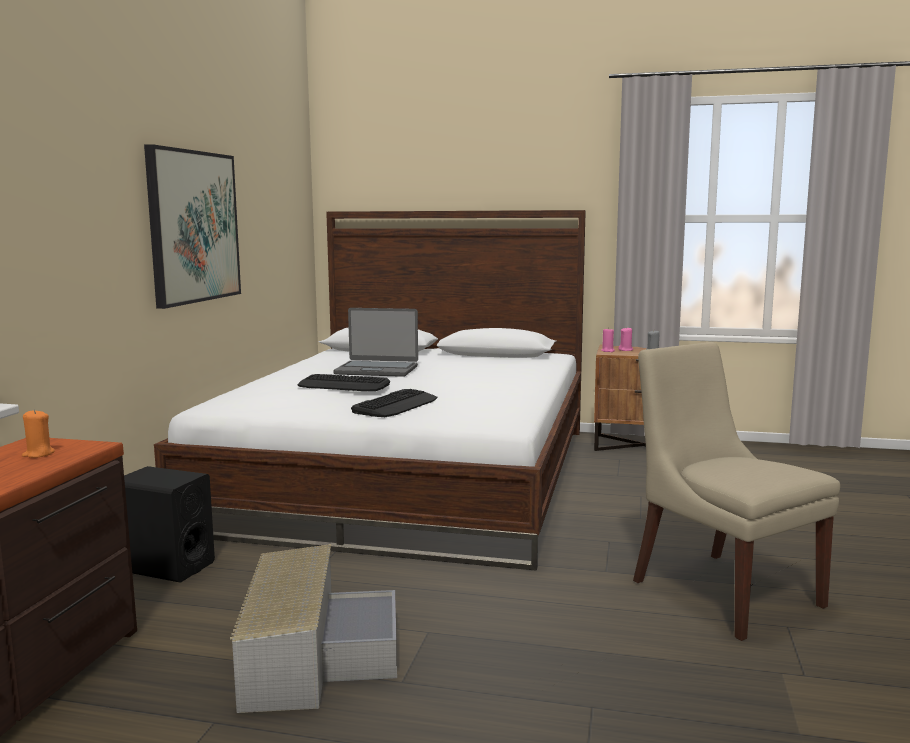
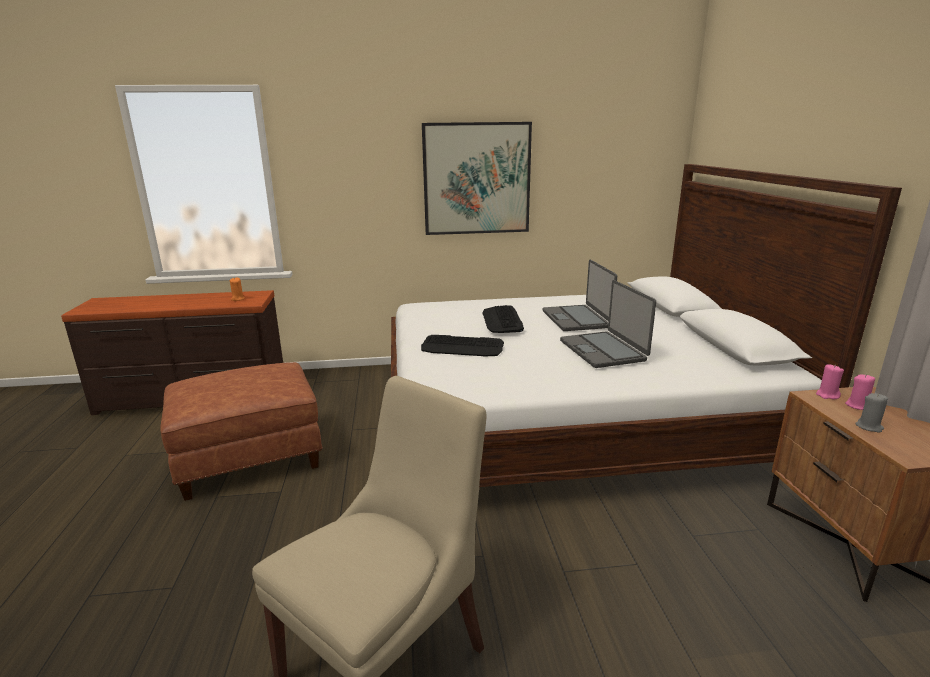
camera: 70 degrees right, 10 degrees up
black speaker [124,466,215,583] -> none
grey storage box [230,544,397,713] -> brown ottoman [160,362,323,501]
none -> laptop [560,280,656,368]

